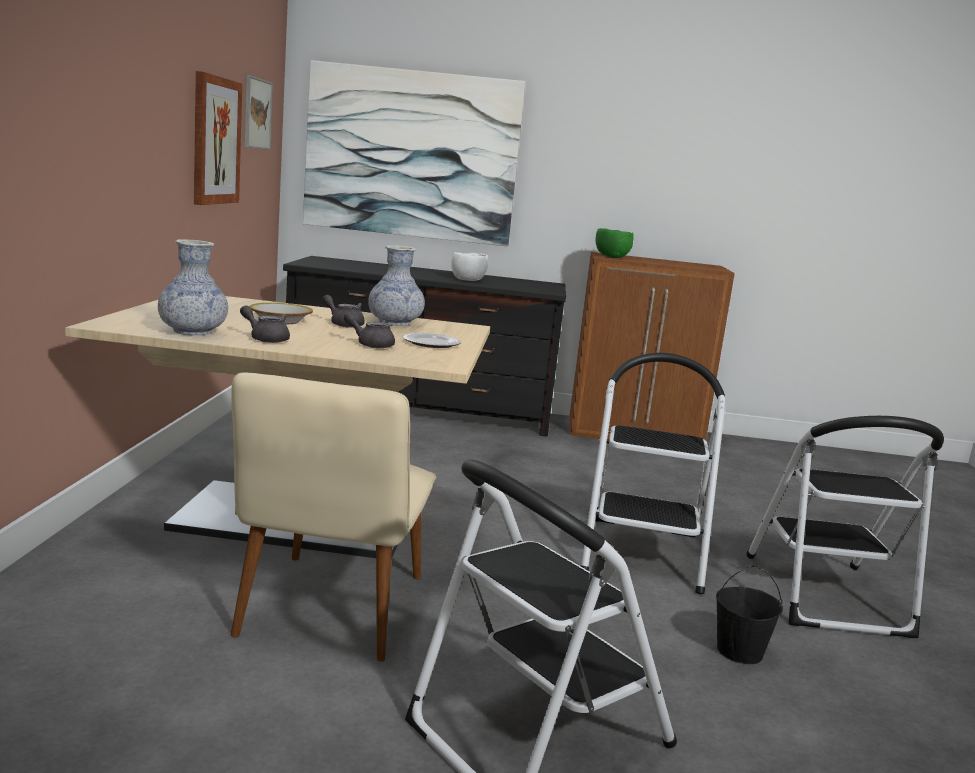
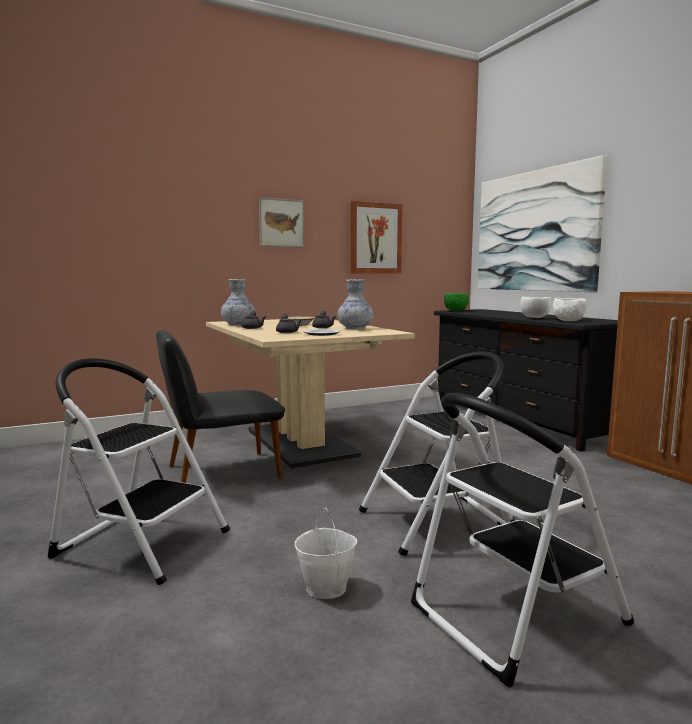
camera: 60 degrees right, 5 degrees down
beige chair [231,372,436,662] -> black chair [156,330,285,483]
picture [245,75,273,150] -> picture moved to [259,198,304,247]
green bowl [596,228,634,258] -> green bowl moved to [444,293,469,311]
black bucket [716,565,783,664] -> white bucket [295,508,357,599]
none -> white bowl [553,298,587,321]

